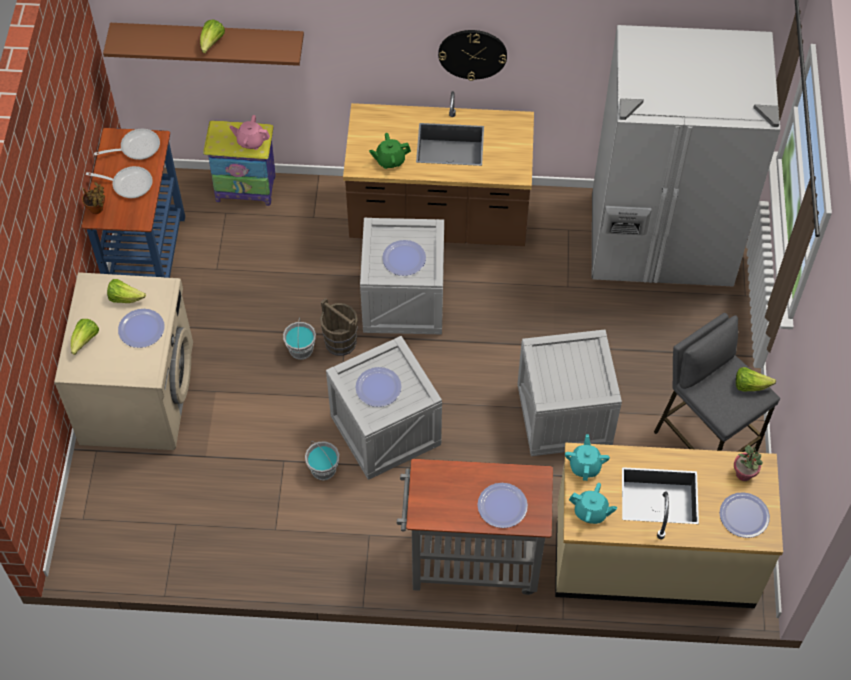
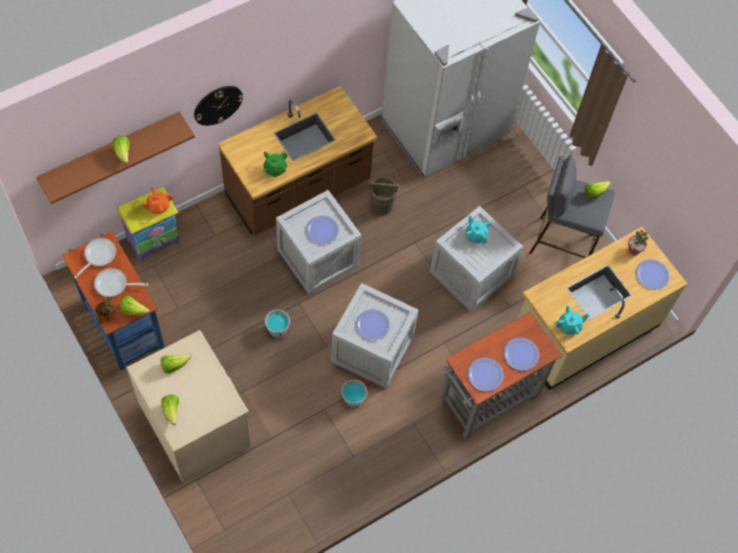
camera: 40 degrees left, 5 degrees up
frying pan [86,166,153,198] -> frying pan turned 150 degrees counterclockwise [94,268,148,297]
plate [118,309,165,348] -> plate moved to [468,358,504,391]
pink teapot [229,115,270,150] -> orange teapot [141,187,173,214]
brown bucket [320,298,358,356] -> brown bucket moved to [369,177,400,215]
wall clock [438,30,507,81] -> wall clock moved to [194,86,243,126]
turquoise teapot [565,434,610,481] -> turquoise teapot moved to [465,216,491,244]
none -> lettuce [120,295,150,315]

